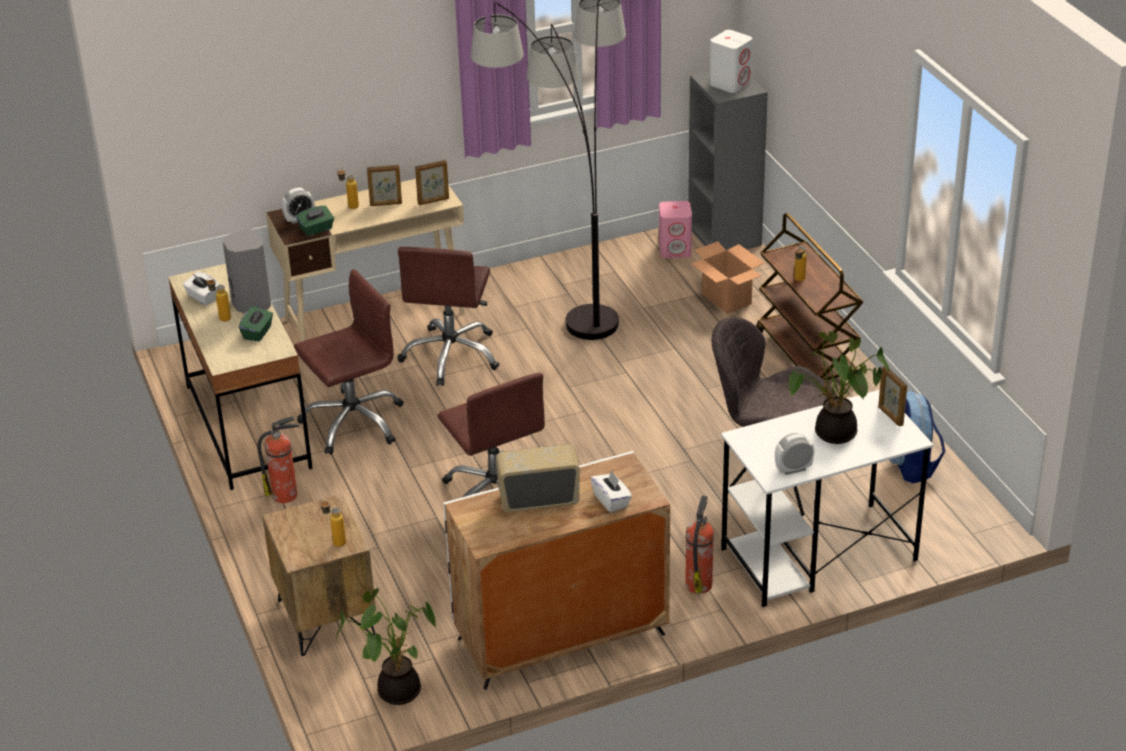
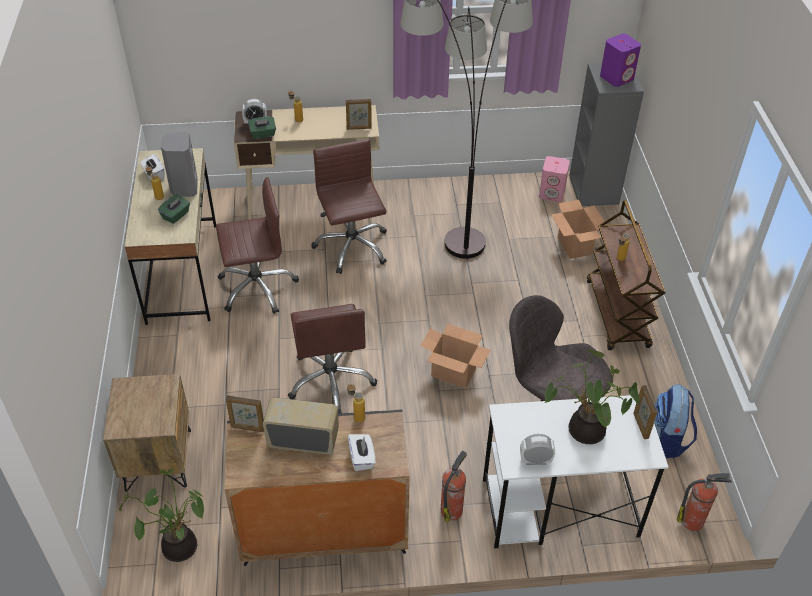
camera: 15 degrees right, 10 degrees up
fire extinguisher [257,416,300,503] -> fire extinguisher moved to [677,473,732,531]
bottle [320,499,346,547] -> bottle moved to [347,383,365,423]
picture frame [367,165,402,206] -> picture frame moved to [226,395,264,432]
brown office chair [398,247,499,386] -> brown office chair turned 135 degrees clockwise [311,139,387,274]
white cabinet [444,451,670,690] -> black cabinet [225,409,410,566]
white speaker [710,30,752,93] -> purple speaker [600,34,641,87]
none -> cardboard box [420,324,490,388]

